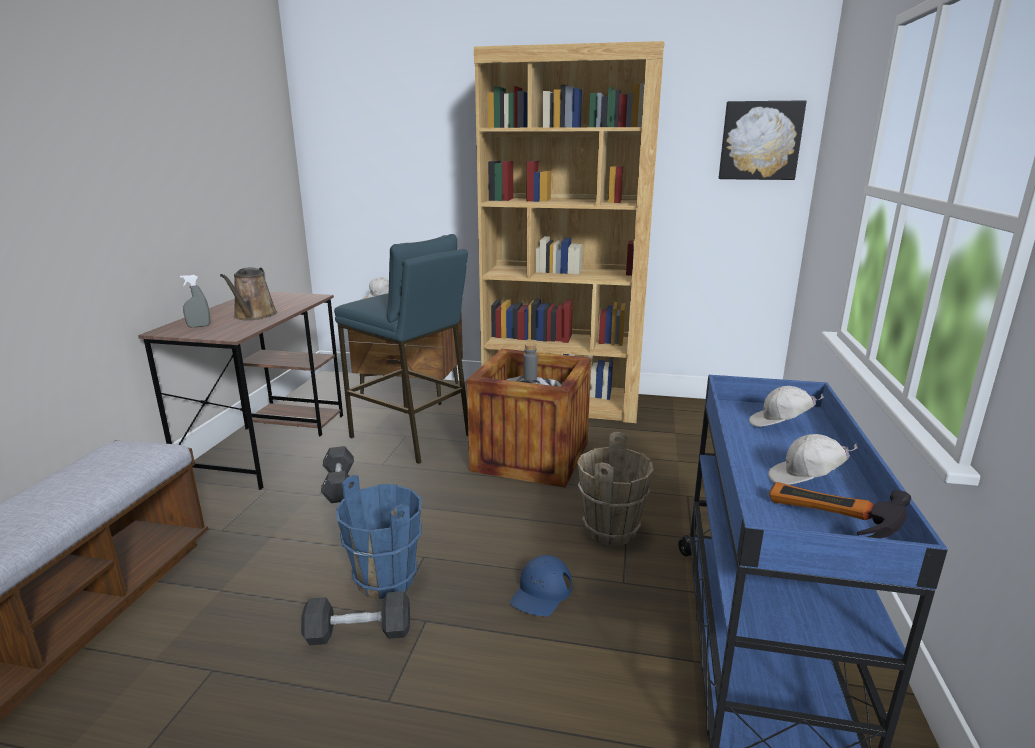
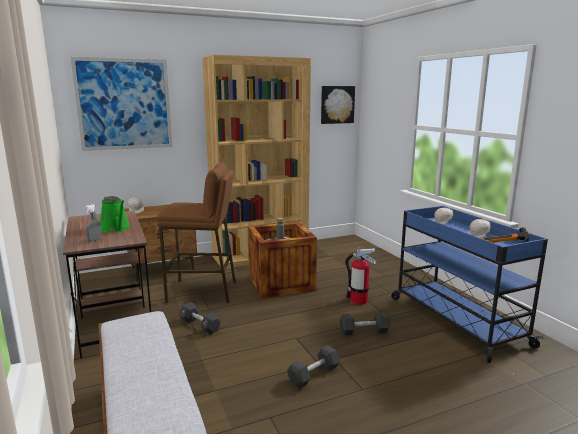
camera: 35 degrees left, 5 degrees down
brown watering can [220,267,278,320] -> green watering can [101,196,130,233]
blue stool [334,234,468,464] -> brown stool [157,162,236,303]
blue bucket [336,475,422,599] -> none
blue cap [510,555,572,617] -> black dumbbell [340,312,390,335]
brown bucket [577,432,654,546] -> fire extinguisher [345,247,376,305]
none -> picture [71,57,173,151]

